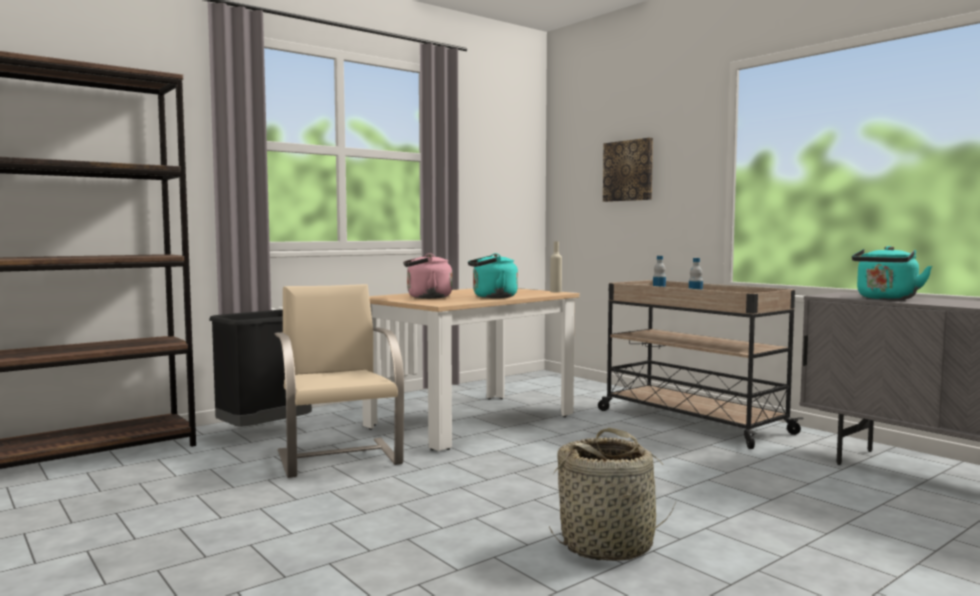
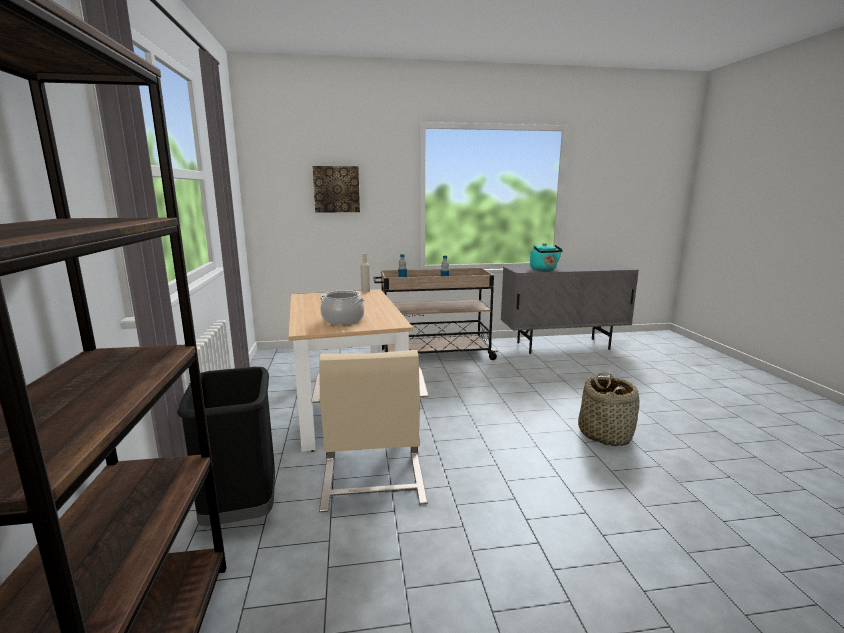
camera: 60 degrees left, 10 degrees up
beige chair [274,284,404,478] -> beige chair turned 105 degrees counterclockwise [311,350,428,512]
pink kettle [403,253,452,299] -> cooking pot [320,290,365,325]
turquoise kettle [468,253,518,298] -> none

